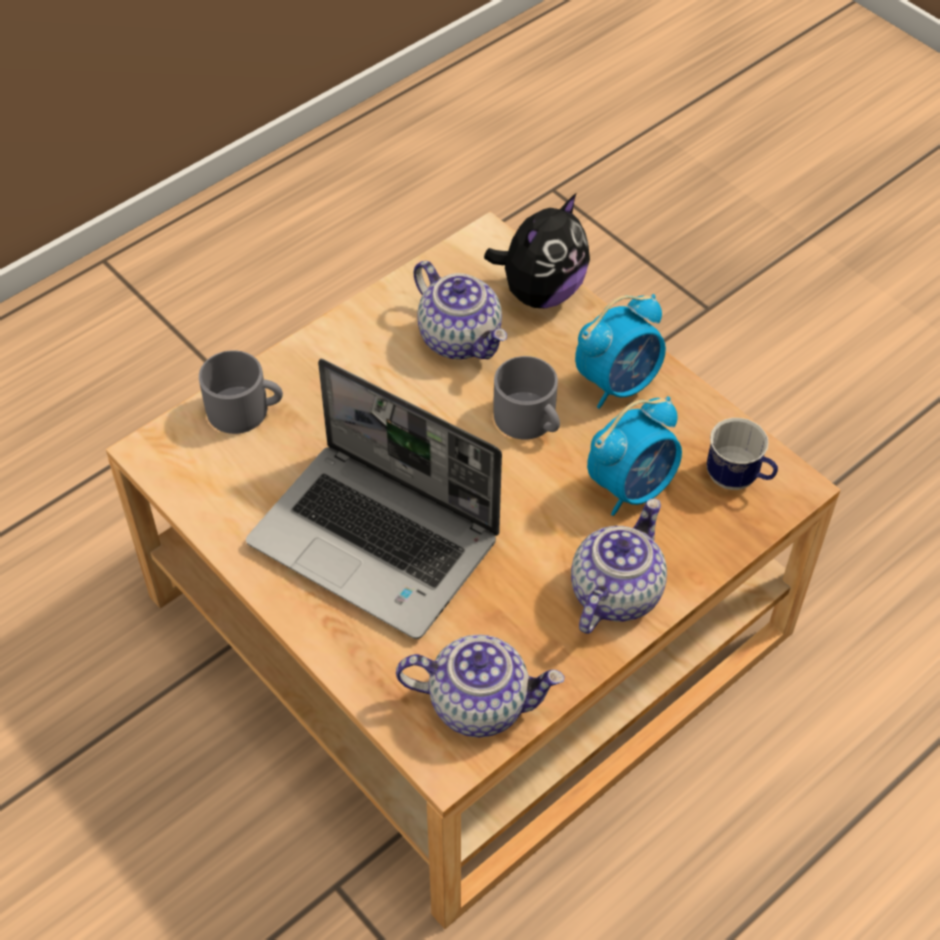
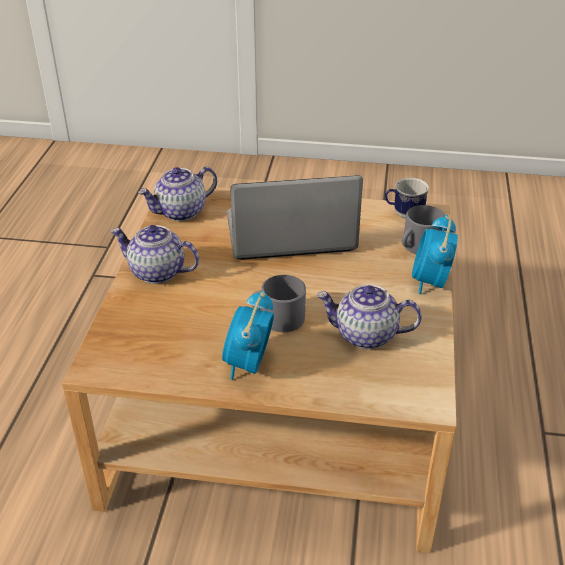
camera: 140 degrees right, 15 degrees down
plush toy [484,194,590,308] -> none
teapot [571,498,667,634] -> teapot turned 120 degrees clockwise [111,225,199,284]
alarm clock [587,396,682,516] -> alarm clock moved to [412,215,458,294]
mug [707,418,778,490] -> mug moved to [385,178,429,219]

